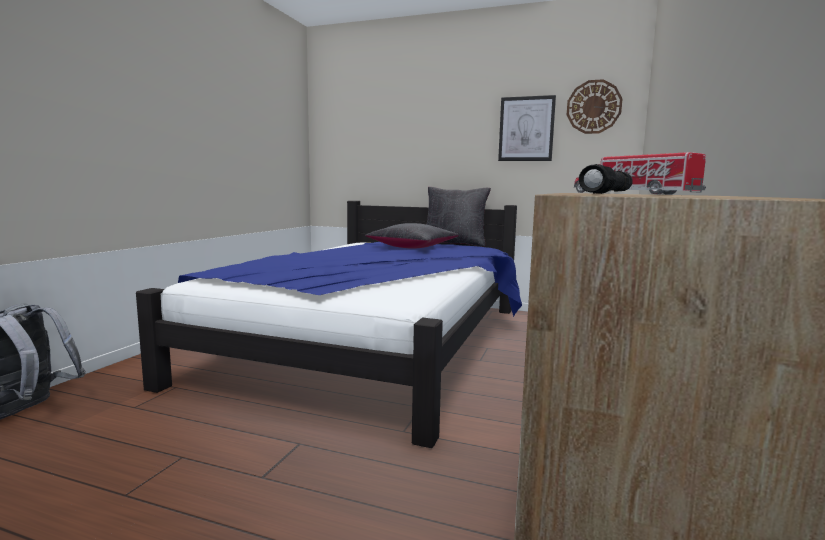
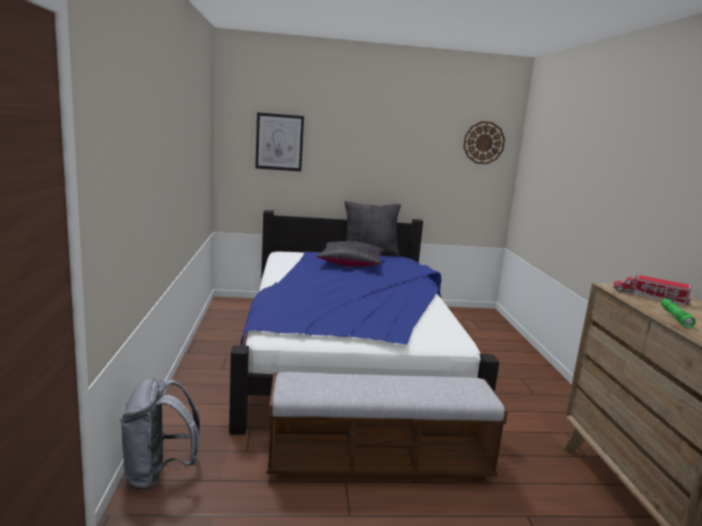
camera: 25 degrees left, 5 degrees up
picture [498,95,556,161] -> picture moved to [255,112,304,172]
black flashlight [579,164,633,194] -> green flashlight [661,299,696,328]
none -> bench [267,372,508,481]

